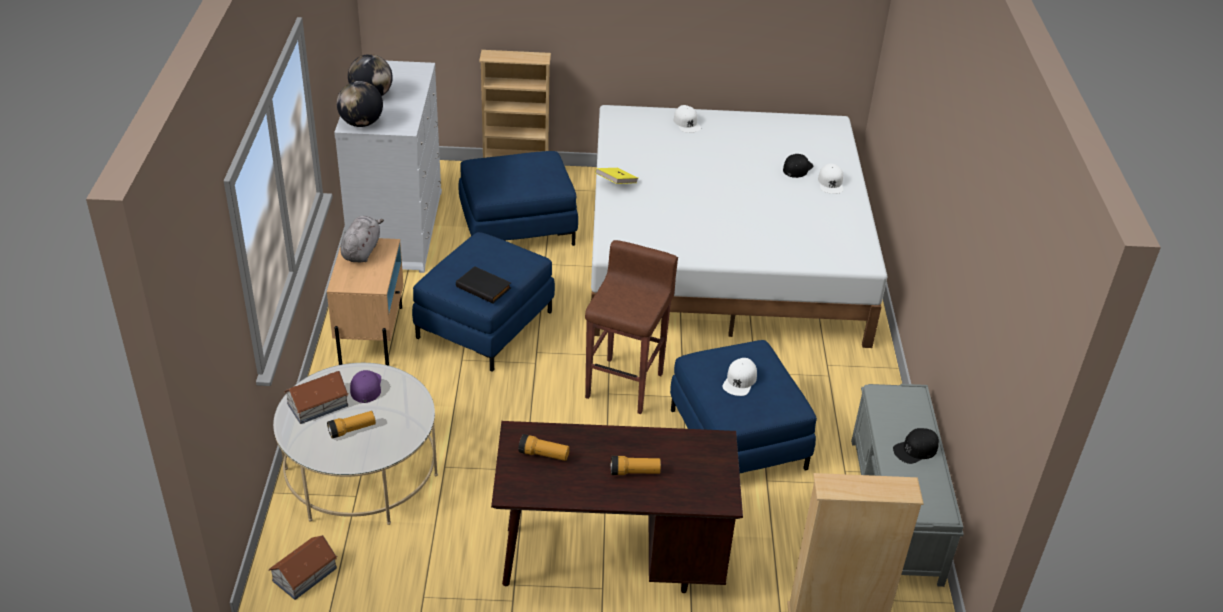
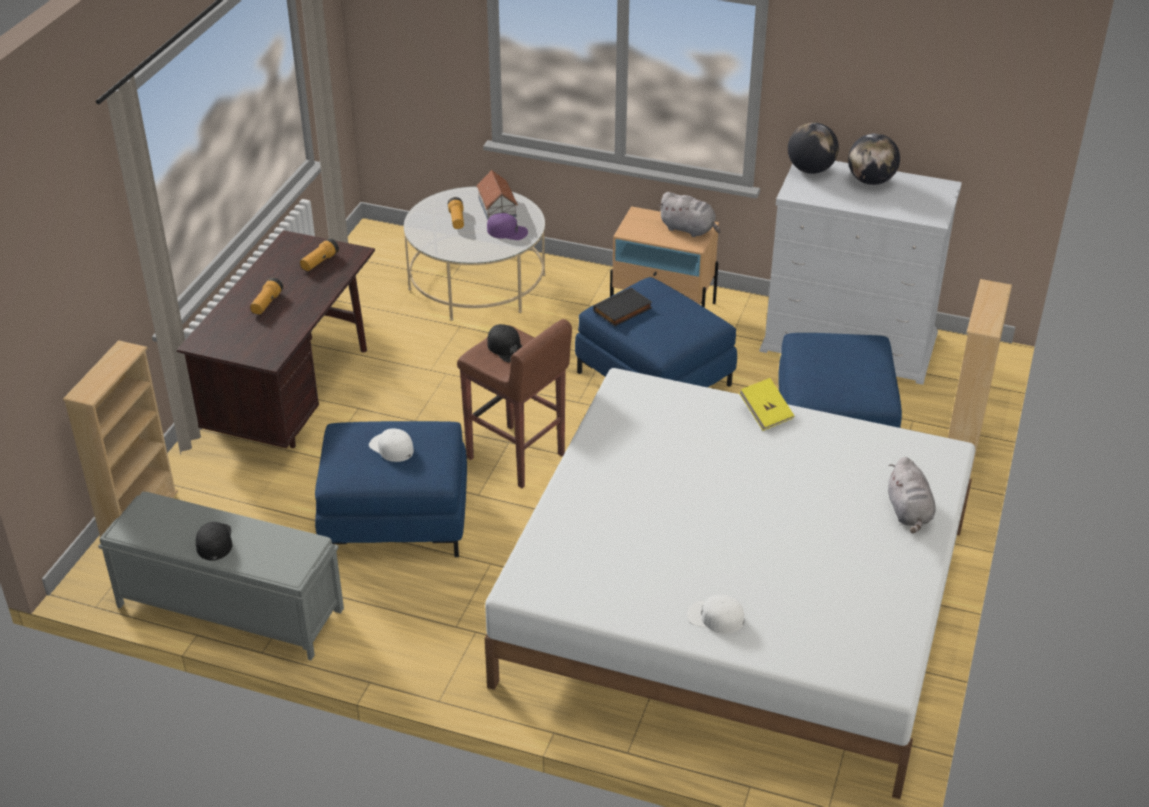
camera: 110 degrees right, 0 degrees up
toy house [269,535,338,600] -> none
white cap [674,105,701,133] -> grey plush toy [888,457,936,533]
black cap [783,154,813,178] -> black cap moved to [487,324,523,363]

